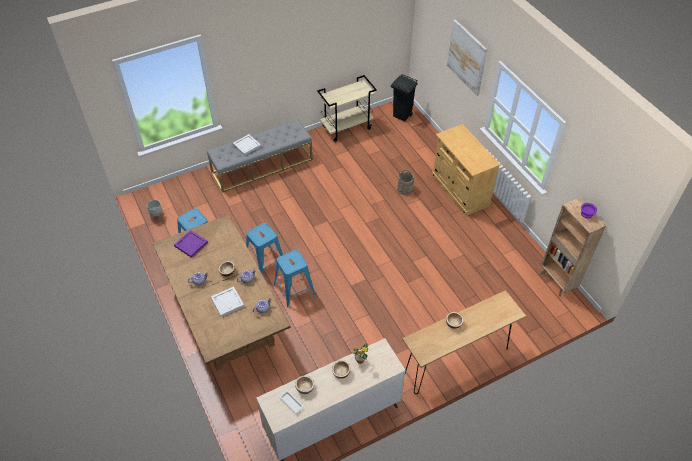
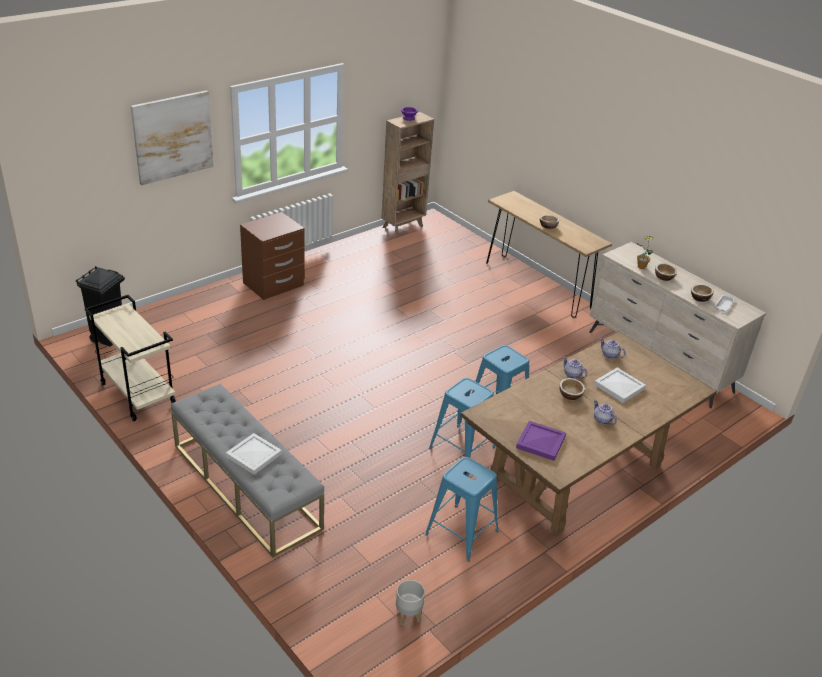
camera: 105 degrees left, 15 degrees down
beige bucket [397,170,415,195] -> none
beige cabinet [432,124,500,216] -> brown nightstand [240,212,305,300]

